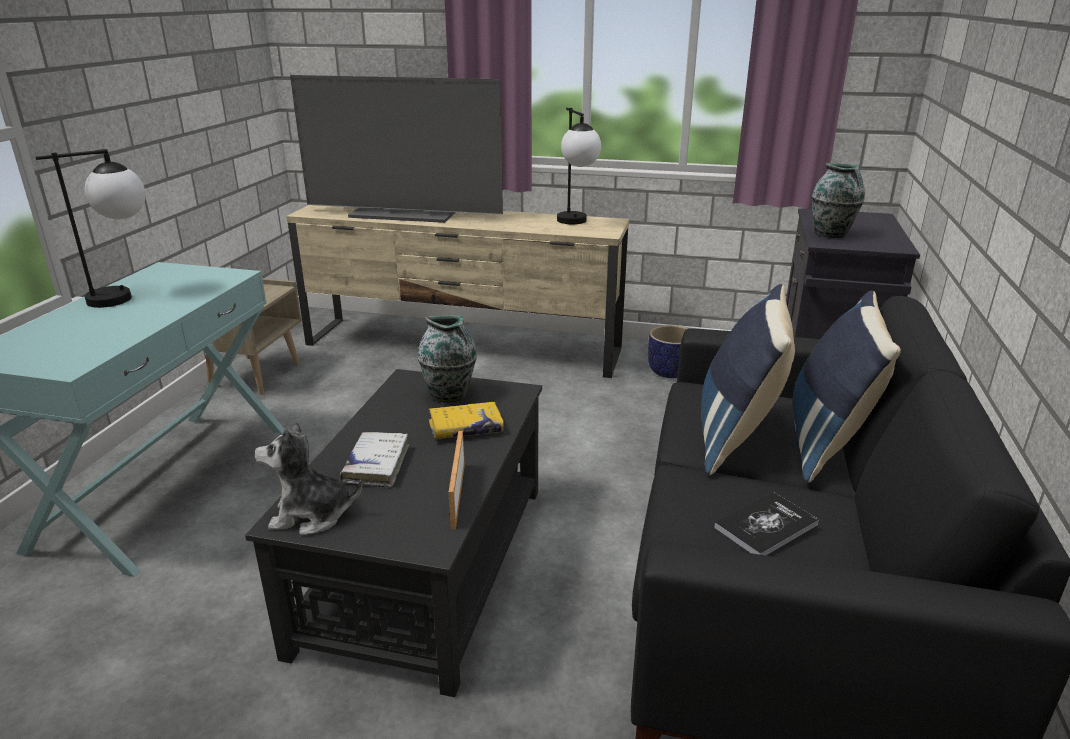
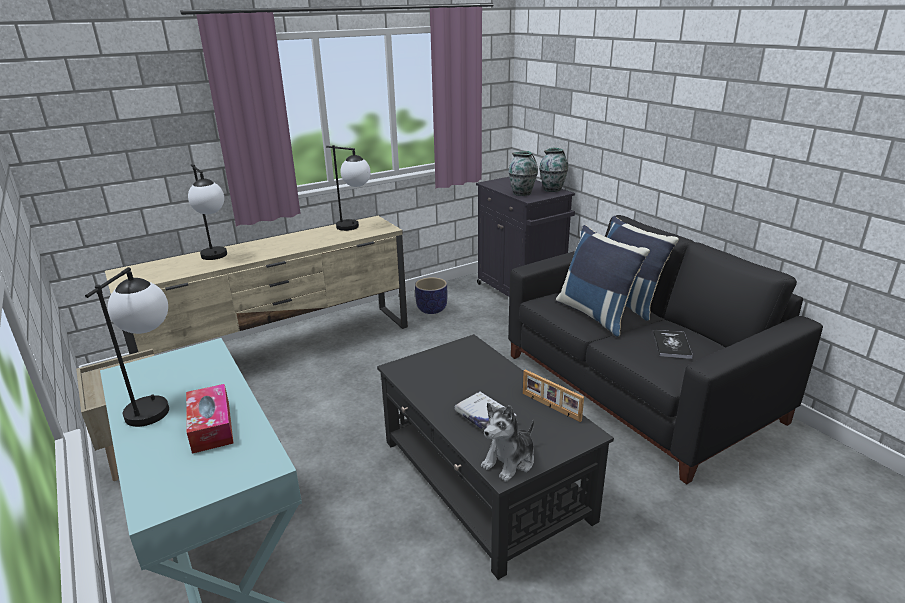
camera: 45 degrees left, 0 degrees up
television [290,75,503,223] -> table lamp [188,164,227,260]
vase [417,315,477,403] -> vase moved to [539,148,568,192]
yellow book [428,402,504,439] -> none
none -> tissue box [186,384,233,454]

